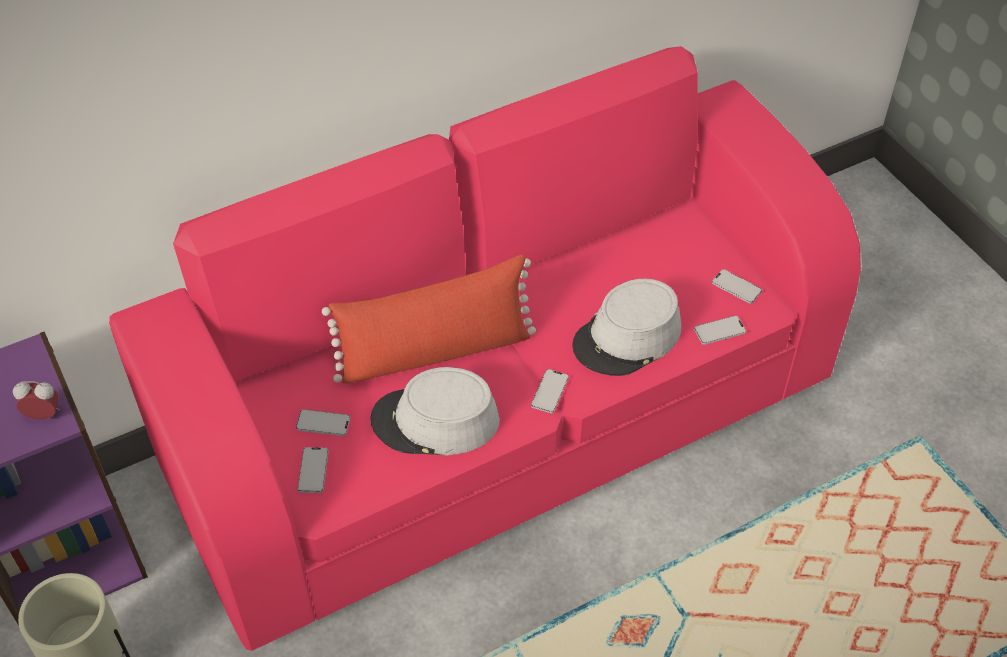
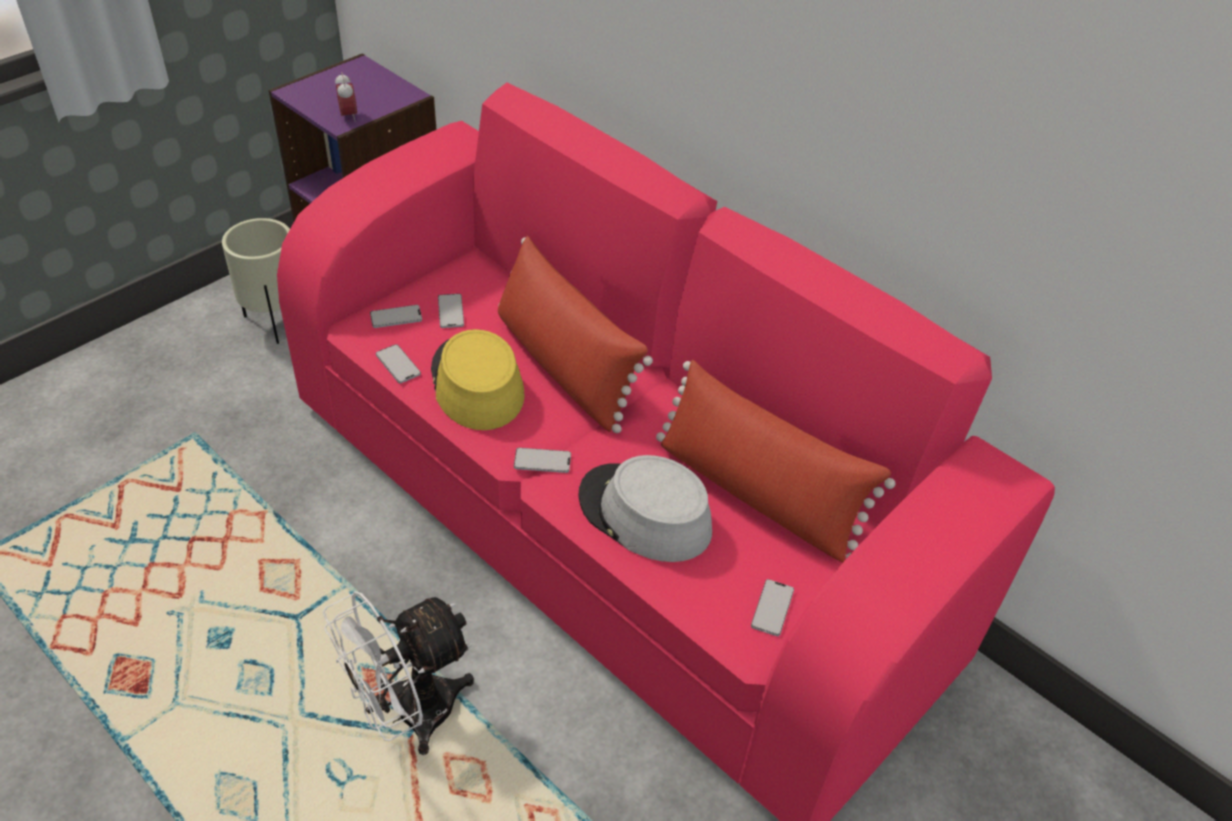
camera: 70 degrees right, 5 degrees down
grey hat [370,367,500,455] -> yellow hat [431,329,525,430]
phone [694,315,746,345] -> phone moved to [376,344,421,383]
none -> white fan [323,591,474,755]
none -> red pillow [656,360,895,563]

